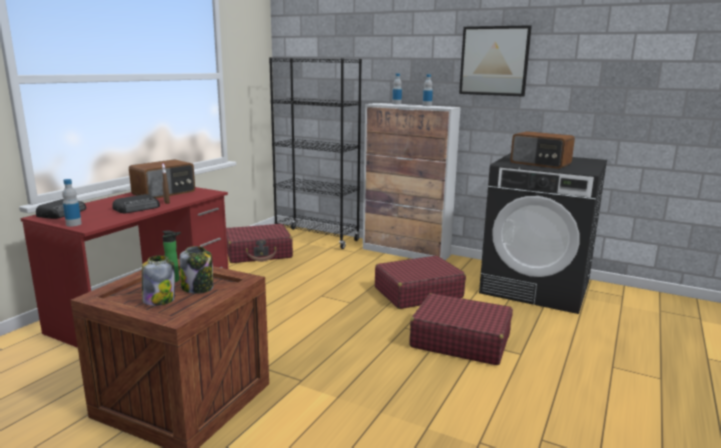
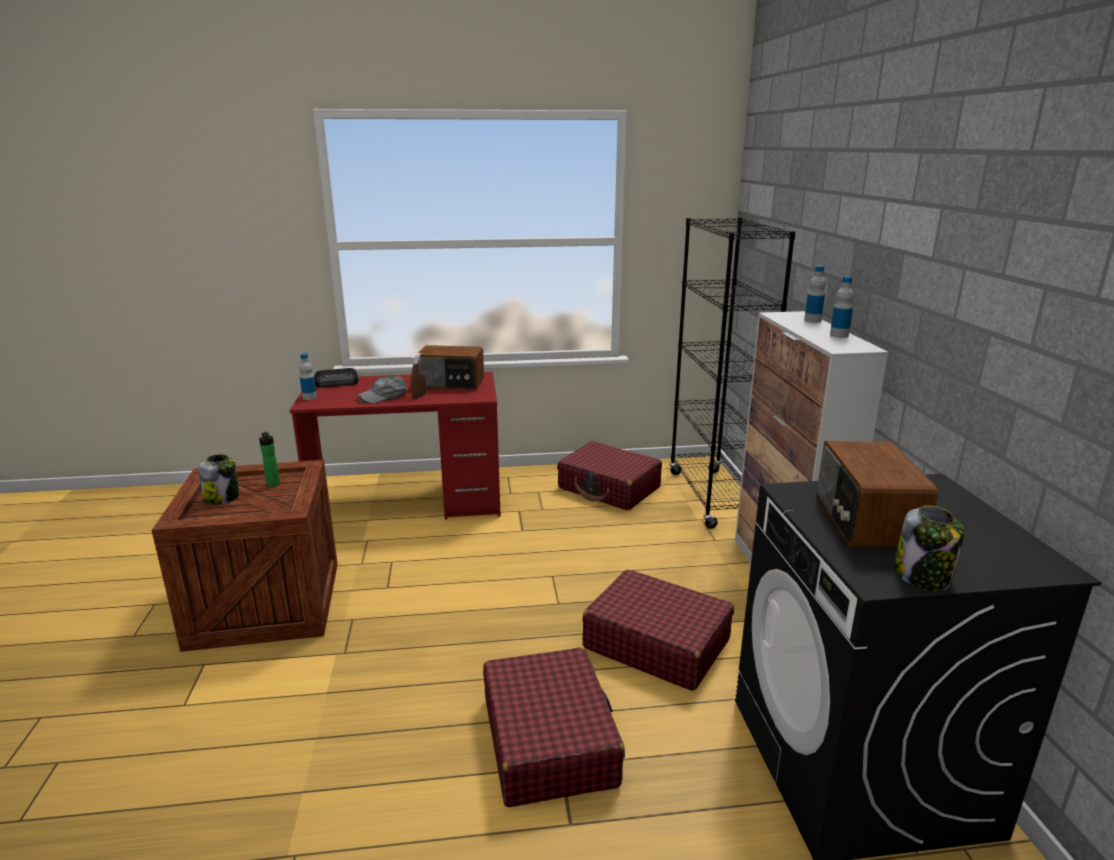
camera: 55 degrees right, 5 degrees up
radio [112,194,160,213] -> grey cap [357,376,408,404]
jar [180,246,213,294] -> jar moved to [894,505,964,591]
picture [459,25,532,97] -> none

